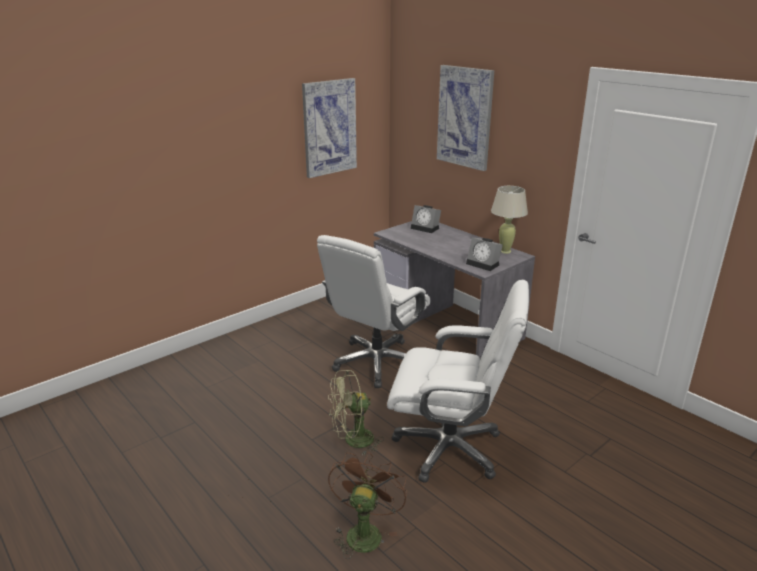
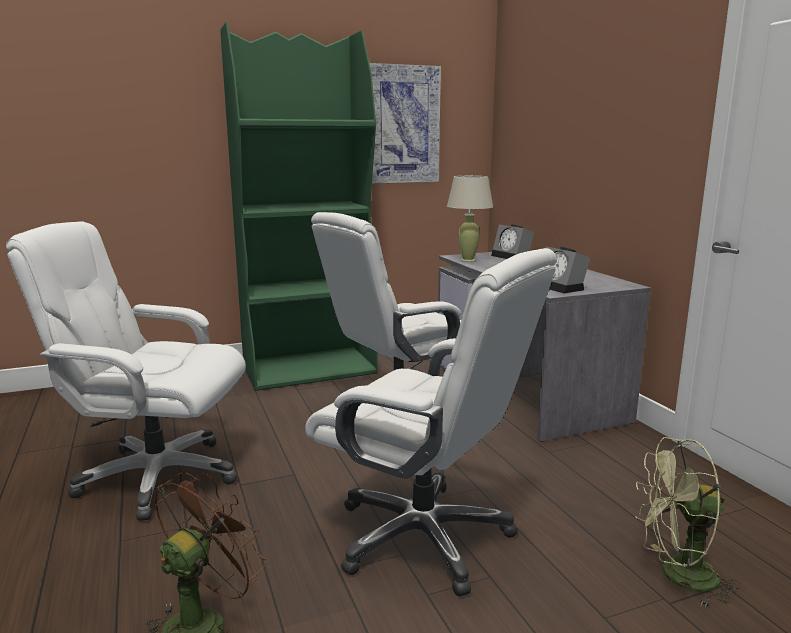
camera: 20 degrees right, 10 degrees down
green fan [328,370,384,455] -> green fan moved to [635,437,741,607]
picture [437,65,494,171] -> none
beige table lamp [491,186,528,254] -> beige table lamp moved to [447,176,493,262]
none -> white office chair [6,221,246,521]
none -> green bookcase [220,22,378,391]

